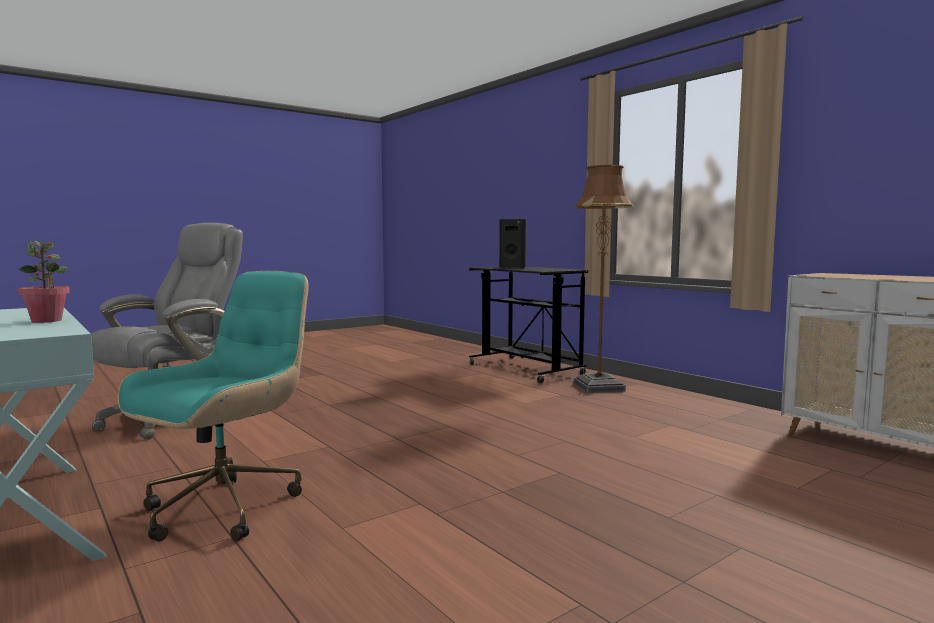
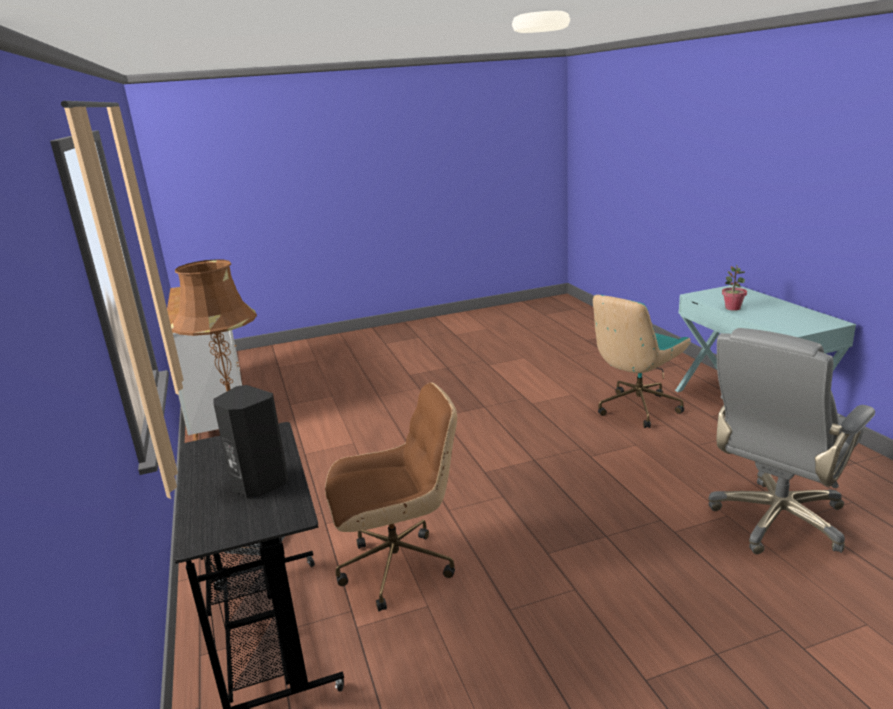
camera: 160 degrees left, 15 degrees up
none -> brown office chair [325,382,457,611]

